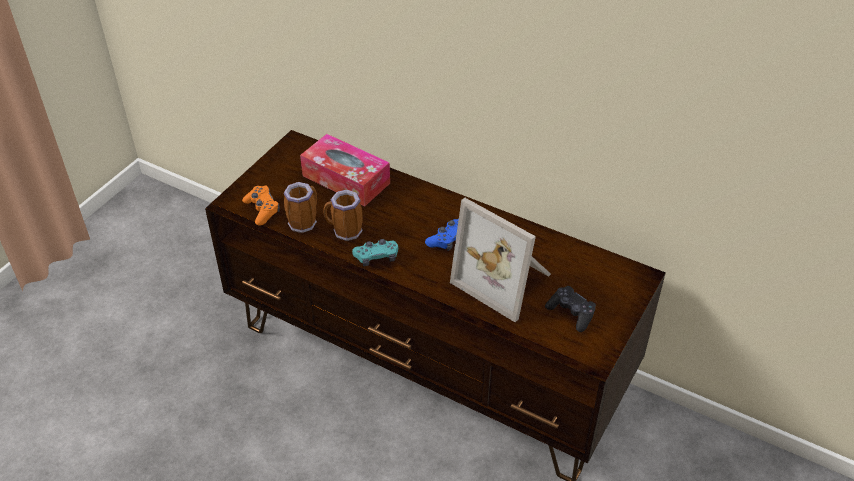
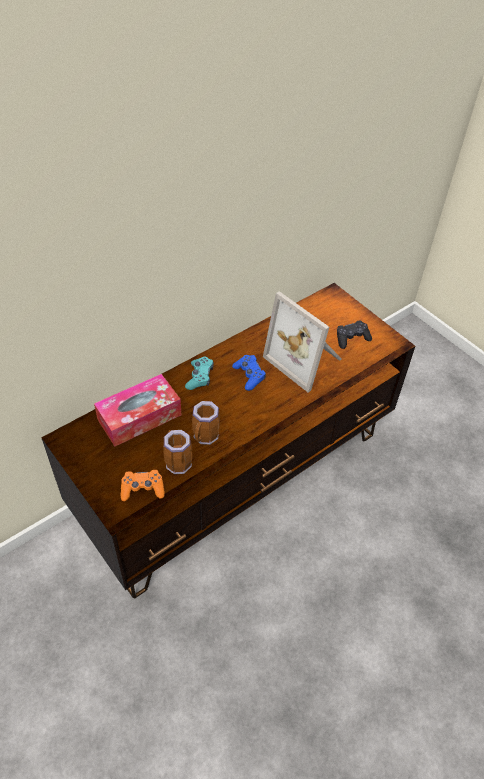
camera: 70 degrees left, 5 degrees up
turquoise game controller [352,239,398,266] -> turquoise game controller moved to [185,357,214,390]
picture frame [450,198,551,322] -> picture frame turned 75 degrees clockwise [263,291,342,392]

